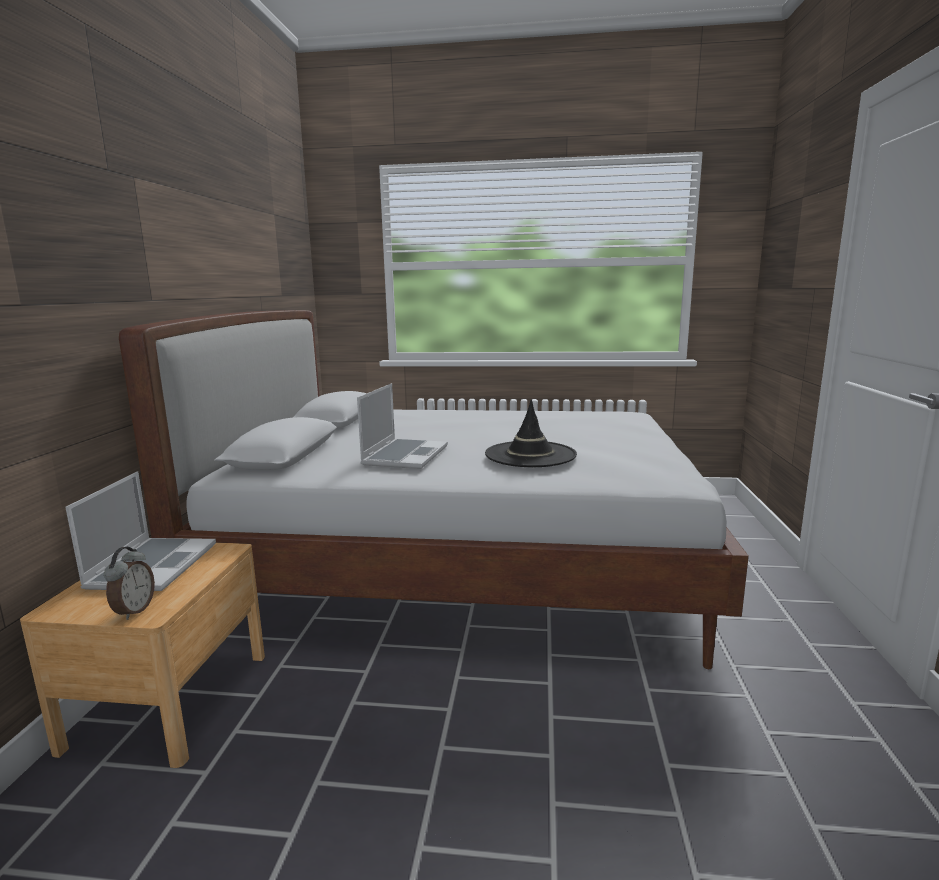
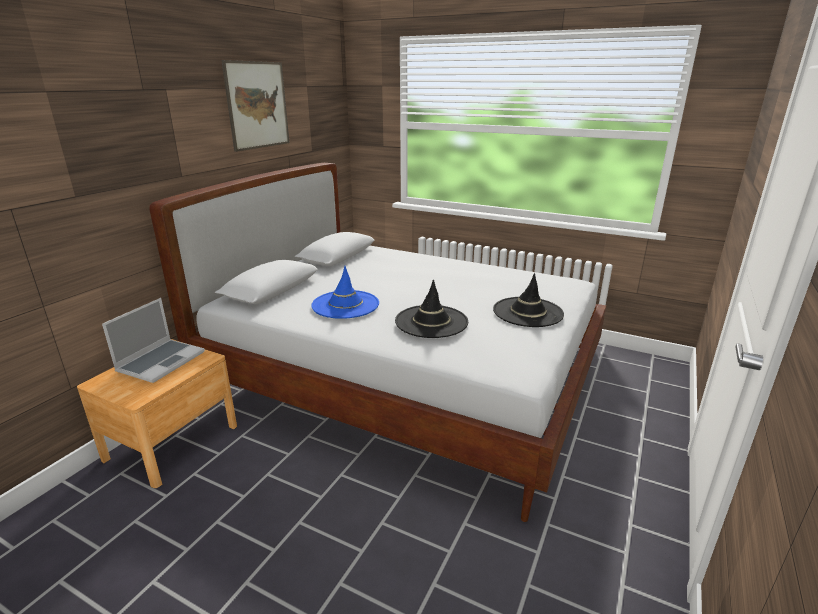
camera: 20 degrees right, 10 degrees up
alarm clock [104,547,155,620] -> none
laptop [357,383,448,469] -> blue hat [311,266,379,319]
none -> picture [221,60,290,152]
none -> black hat [493,273,564,327]

